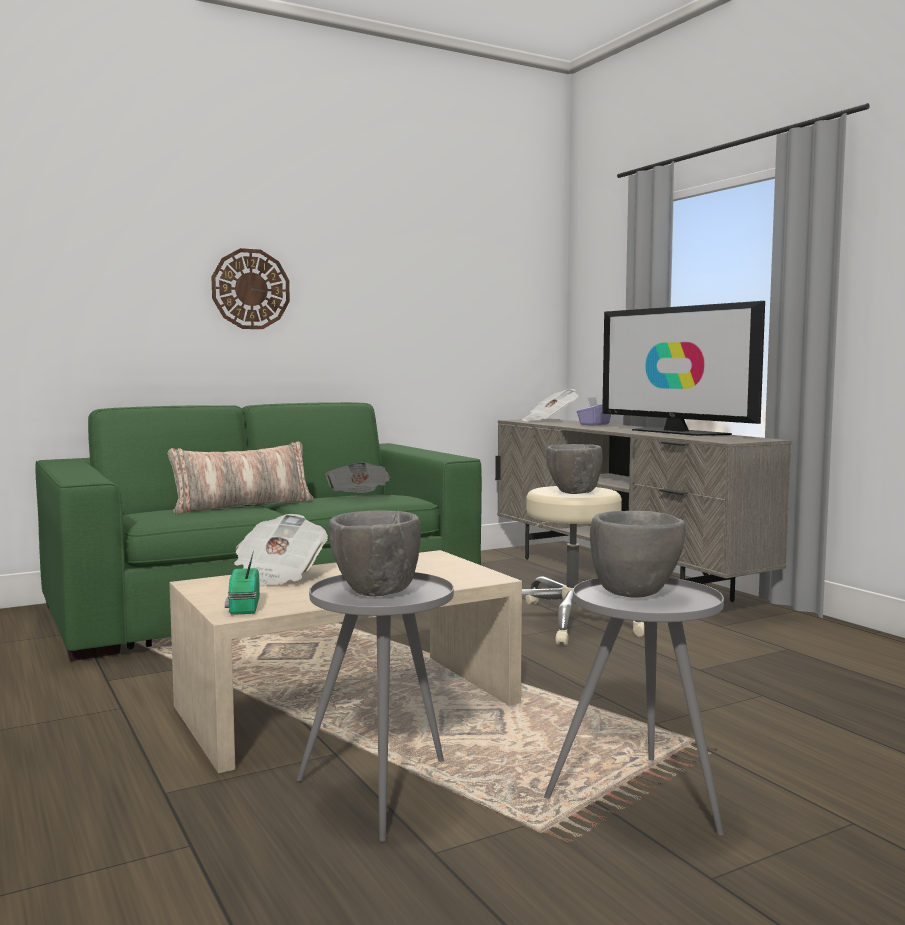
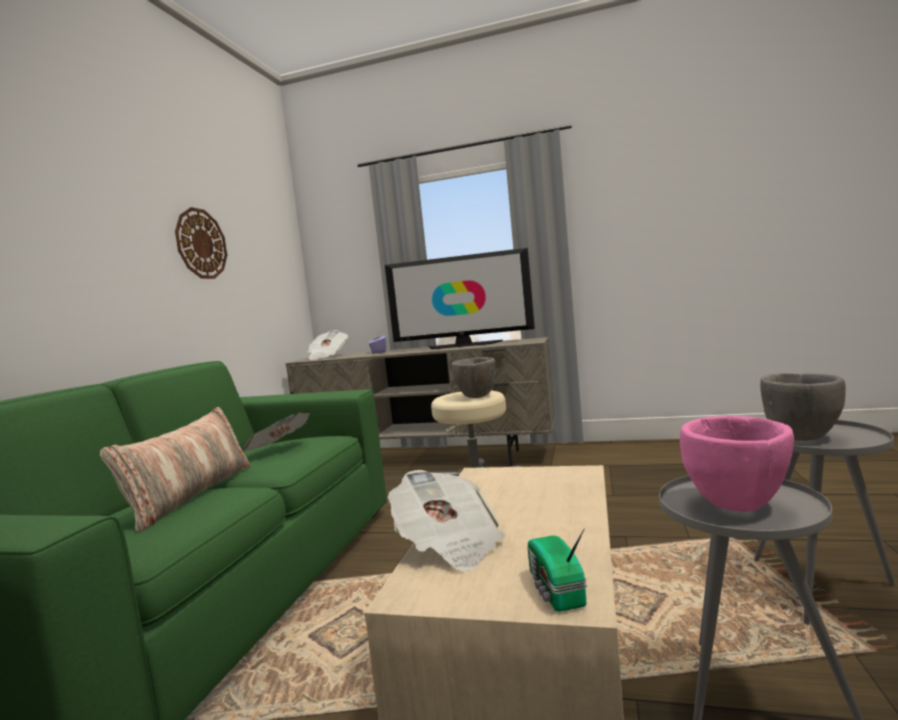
camera: 45 degrees left, 0 degrees up
wall clock [212,248,290,329] -> wall clock moved to [175,207,227,279]
radio [225,551,260,615] -> radio turned 45 degrees clockwise [528,528,587,612]
grey bowl [329,511,421,596] -> pink bowl [680,416,794,512]

